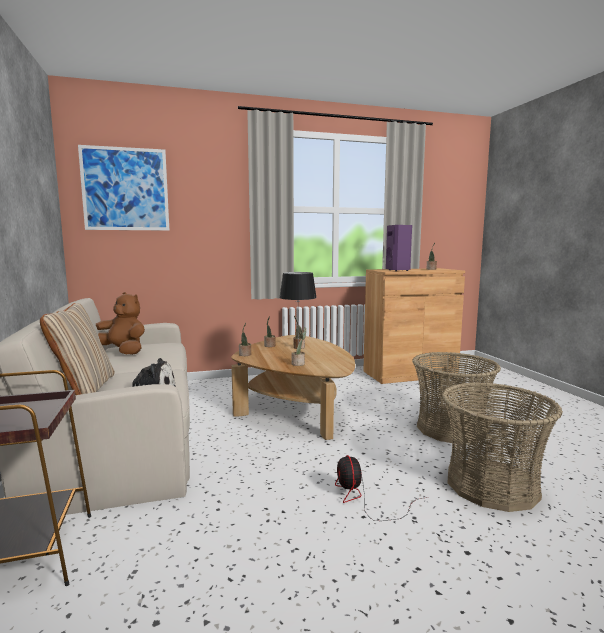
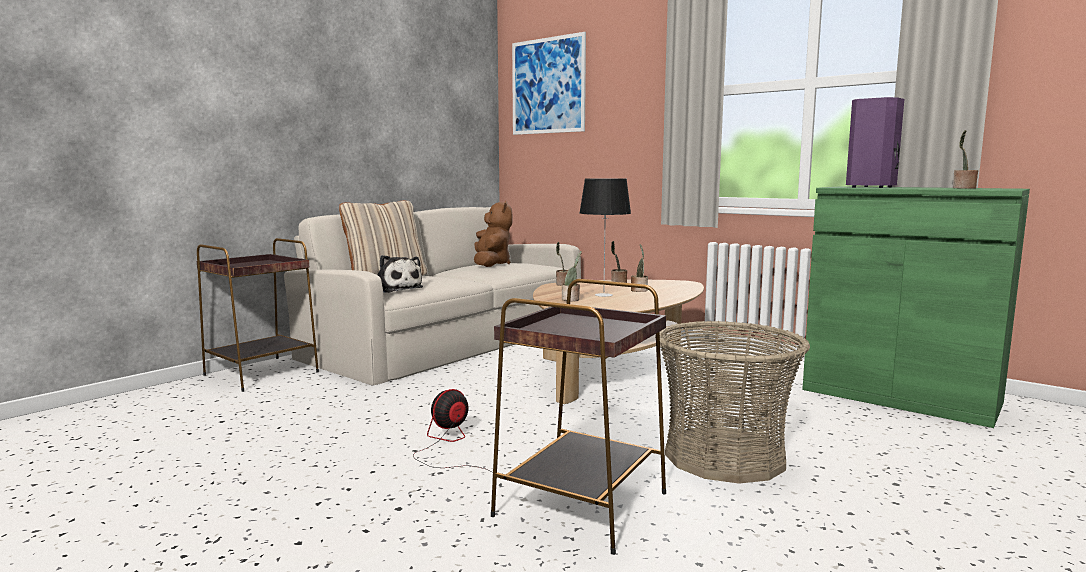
camera: 55 degrees right, 0 degrees up
brown cabinet [363,268,465,384] -> green cabinet [802,186,1030,428]
basket [442,382,563,512] -> brown side table [491,279,666,555]

